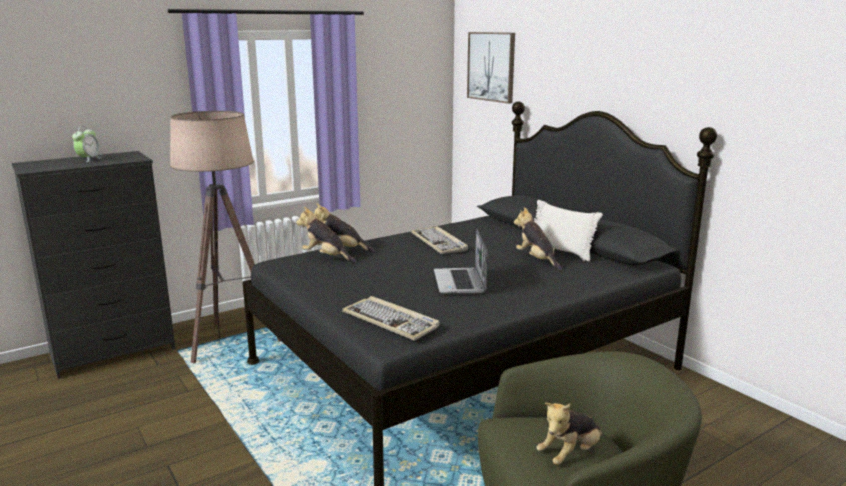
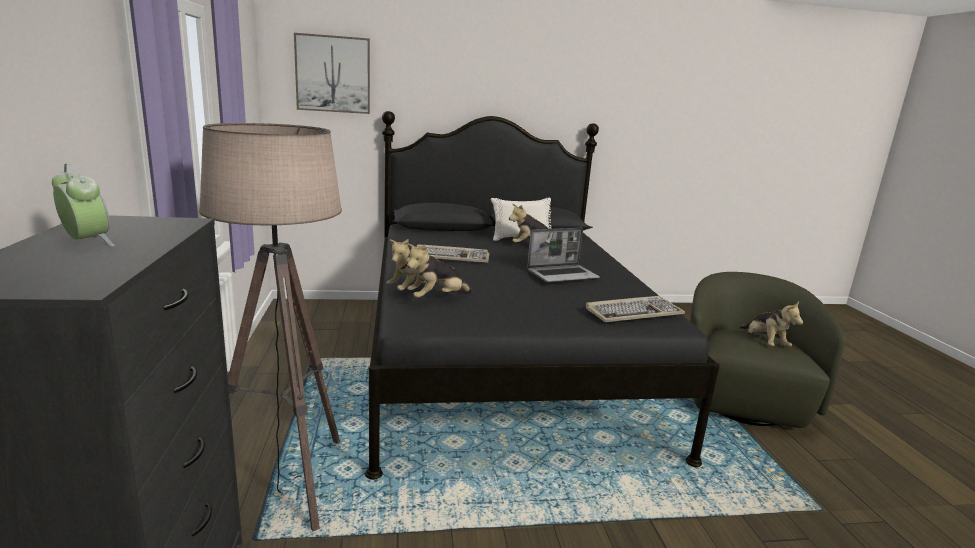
camera: 65 degrees left, 0 degrees up
laptop [434,229,487,294] -> laptop turned 45 degrees counterclockwise [527,228,600,282]

